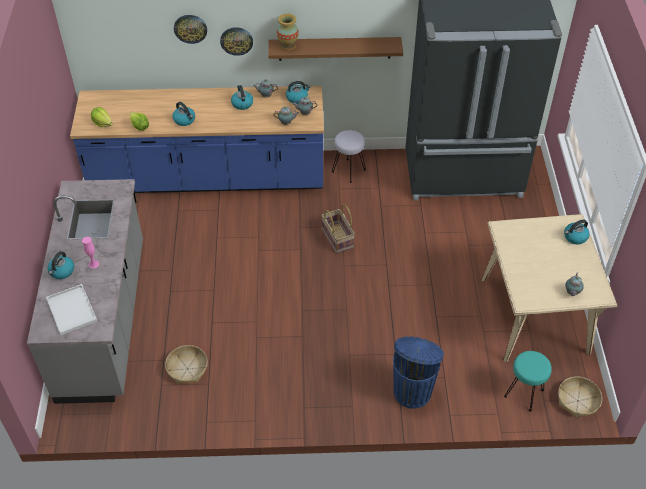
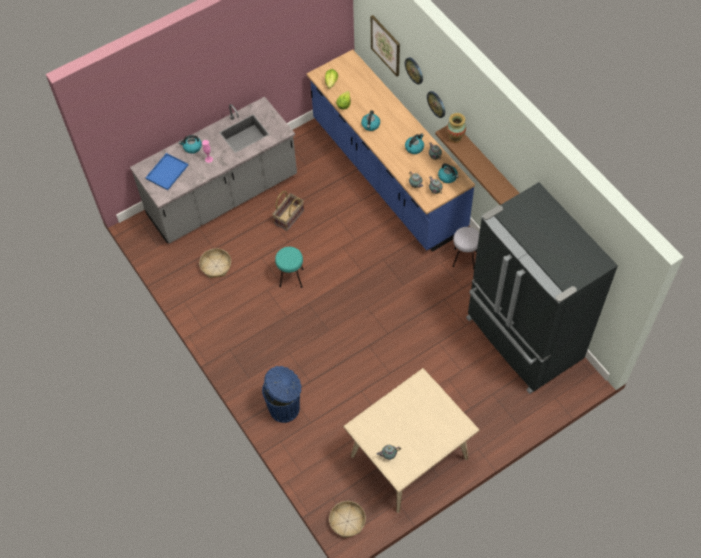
camera: 60 degrees right, 10 degrees up
white tray [46,284,97,335] -> blue tray [145,153,188,190]
basket [321,204,355,253] -> basket moved to [272,191,304,231]
turquoise stool [504,351,552,411] -> turquoise stool moved to [275,247,304,288]
kettle [564,220,590,244] -> none
none -> picture [371,15,400,76]

